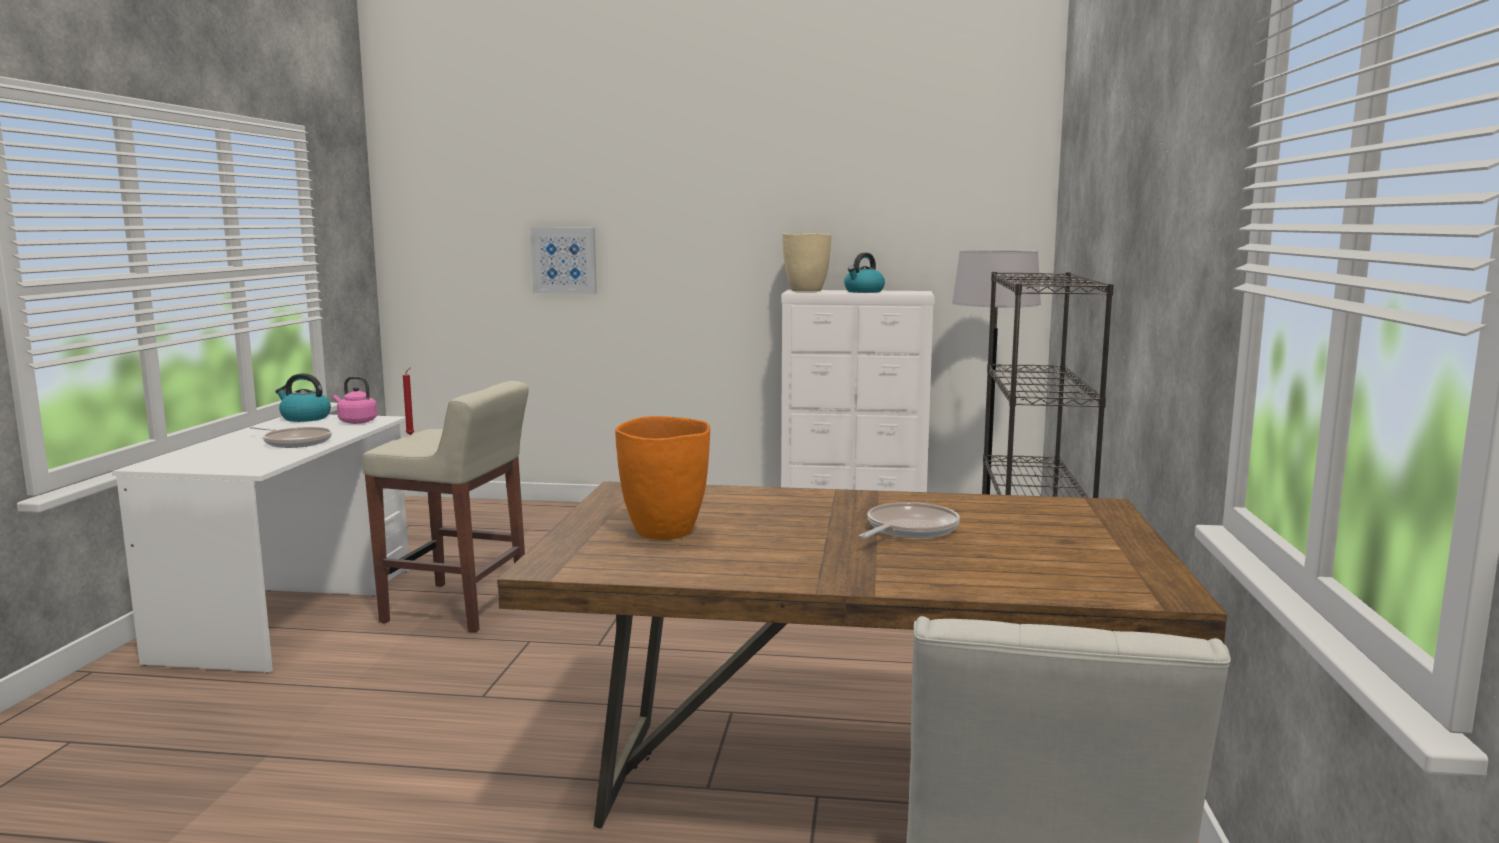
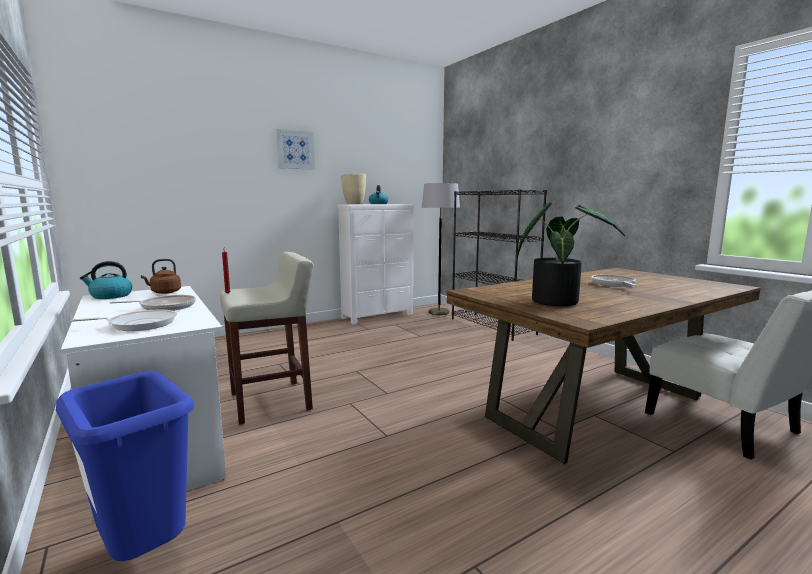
camera: 40 degrees left, 0 degrees up
pink kettle [333,376,377,424] -> brown kettle [141,259,181,294]
picture [530,228,597,294] -> picture moved to [276,129,315,170]
orange vase [615,416,710,540] -> potted plant [517,202,625,306]
none -> blue trash can [56,371,194,561]
none -> frying pan [70,310,177,331]

